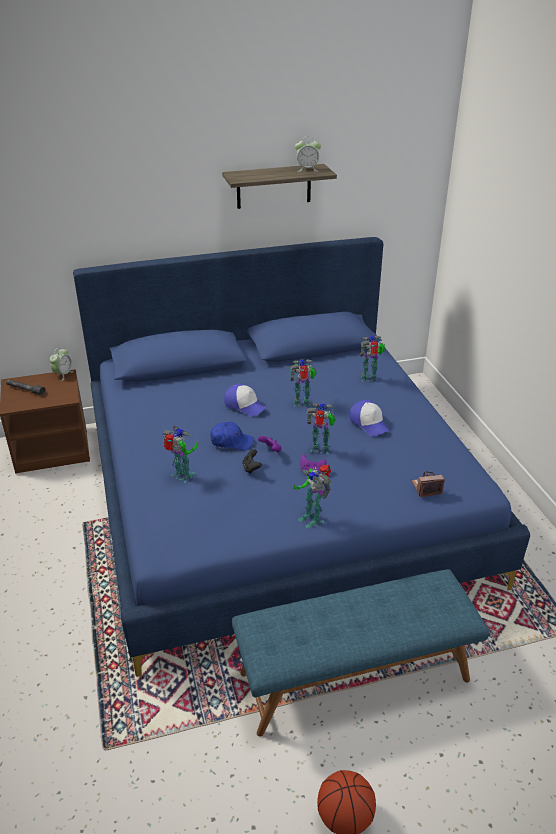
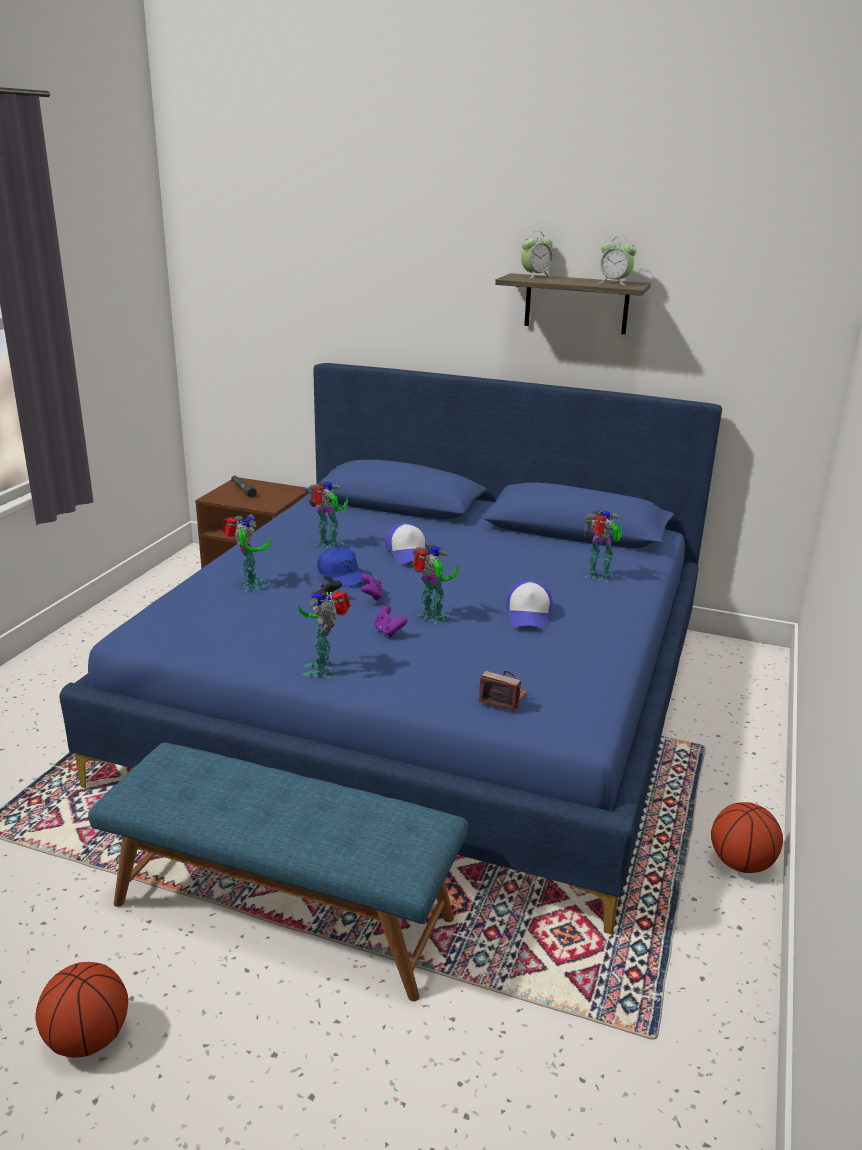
camera: 35 degrees right, 10 degrees down
alarm clock [50,348,74,381] -> alarm clock moved to [521,231,553,278]
toy robot [290,359,317,407] -> toy robot moved to [308,481,348,548]
none -> basketball [711,802,783,873]

